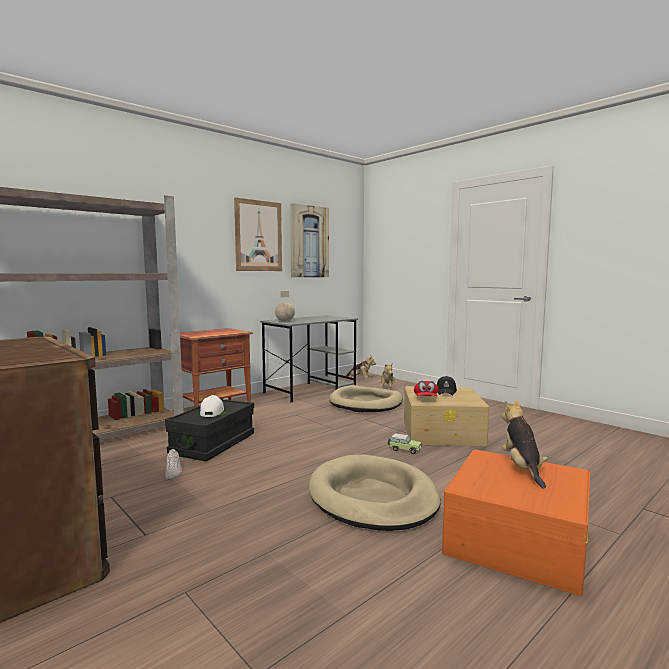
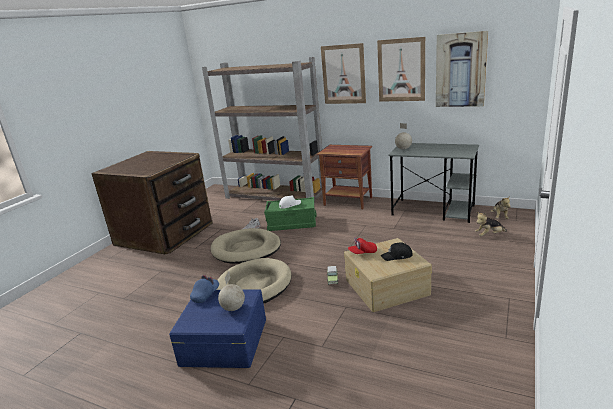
camera: 70 degrees right, 15 degrees up
black storage box [165,399,254,461] -> green storage box [264,197,317,231]
beige dog bed [329,385,403,412] -> beige dog bed moved to [211,228,281,263]
orange storage box [442,449,590,596] -> blue storage box [169,289,266,368]
plush toy [502,400,547,489] -> globe [218,272,245,311]
none -> blue cap [190,275,219,303]
none -> picture [321,43,366,104]

